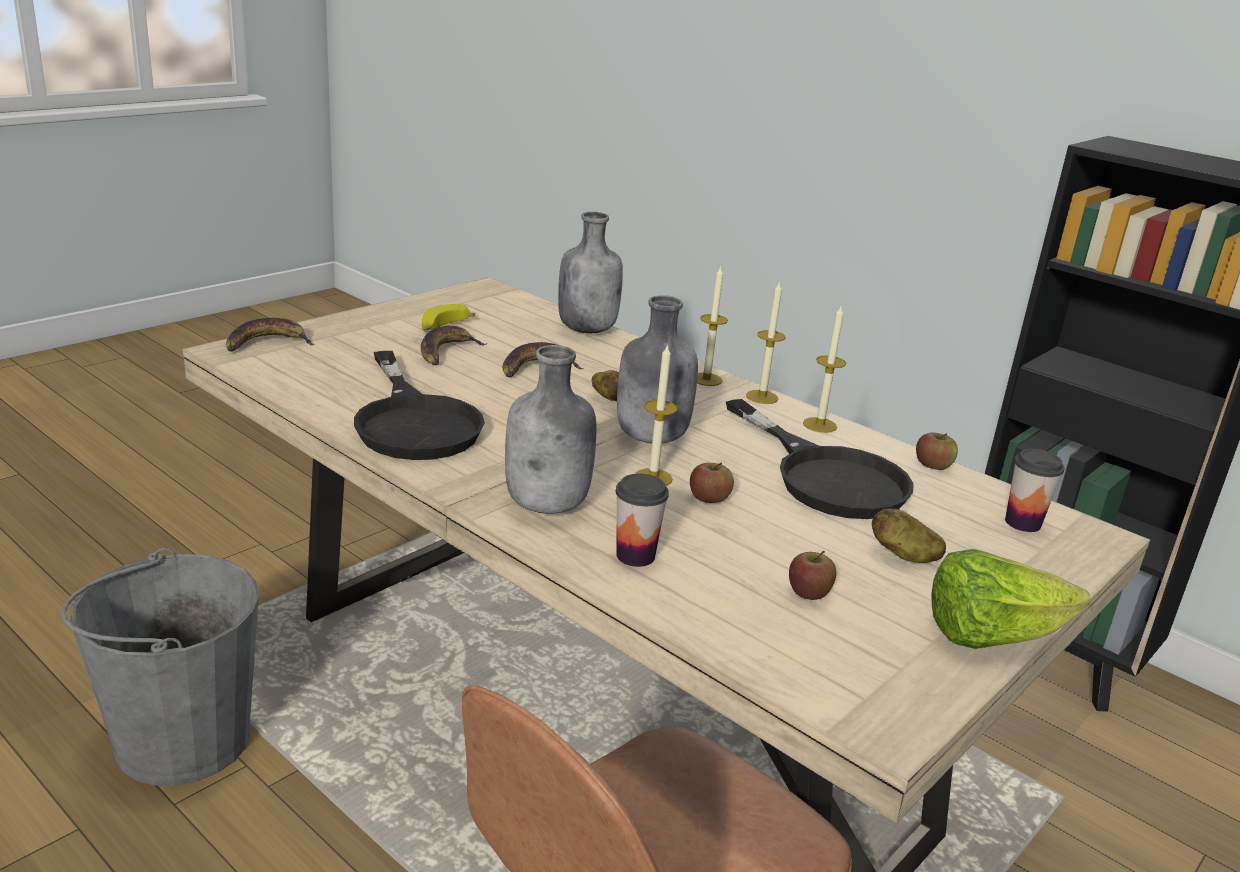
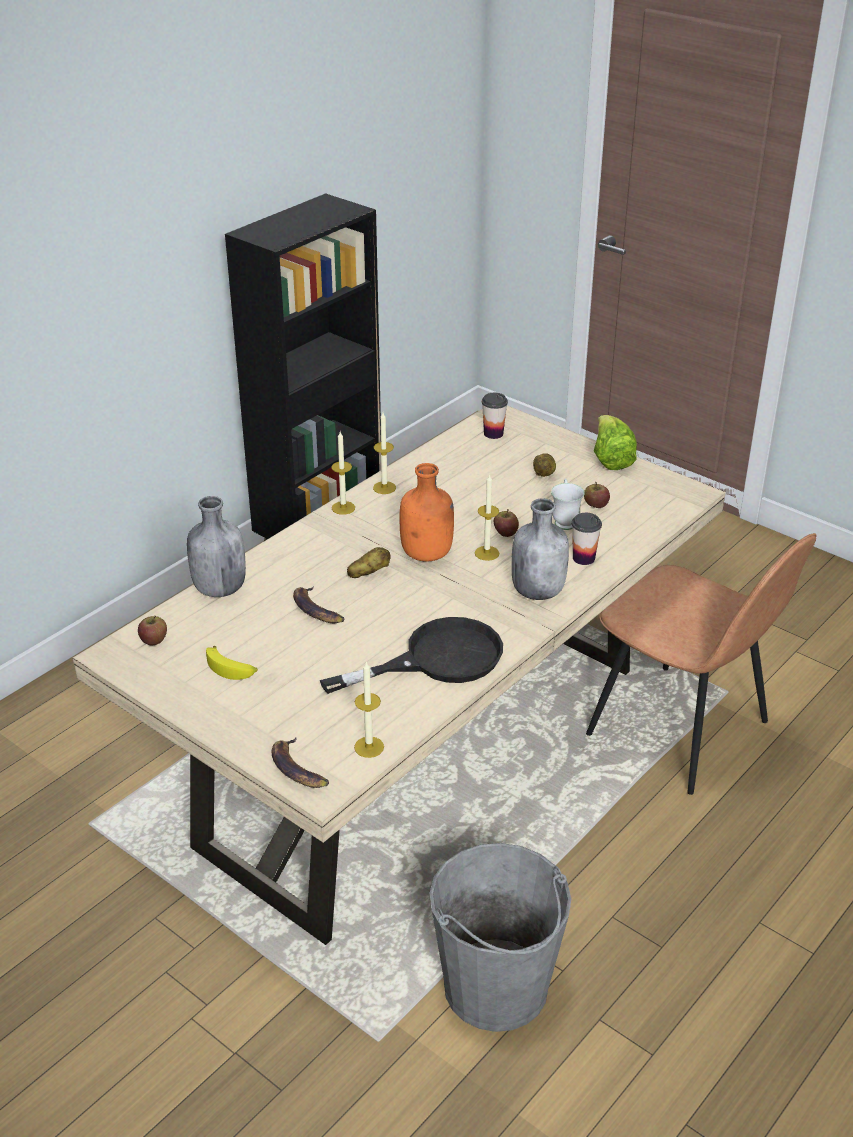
camera: 90 degrees left, 10 degrees up
banana [421,326,487,365] -> none
grey bottle [617,295,698,443] -> orange bottle [399,463,454,562]
candle [697,267,728,386] -> candle moved to [354,661,384,758]
black frying pan [726,399,914,519] -> none
apple [916,433,958,470] -> apple moved to [138,616,167,645]
none -> white mug [551,479,585,530]

